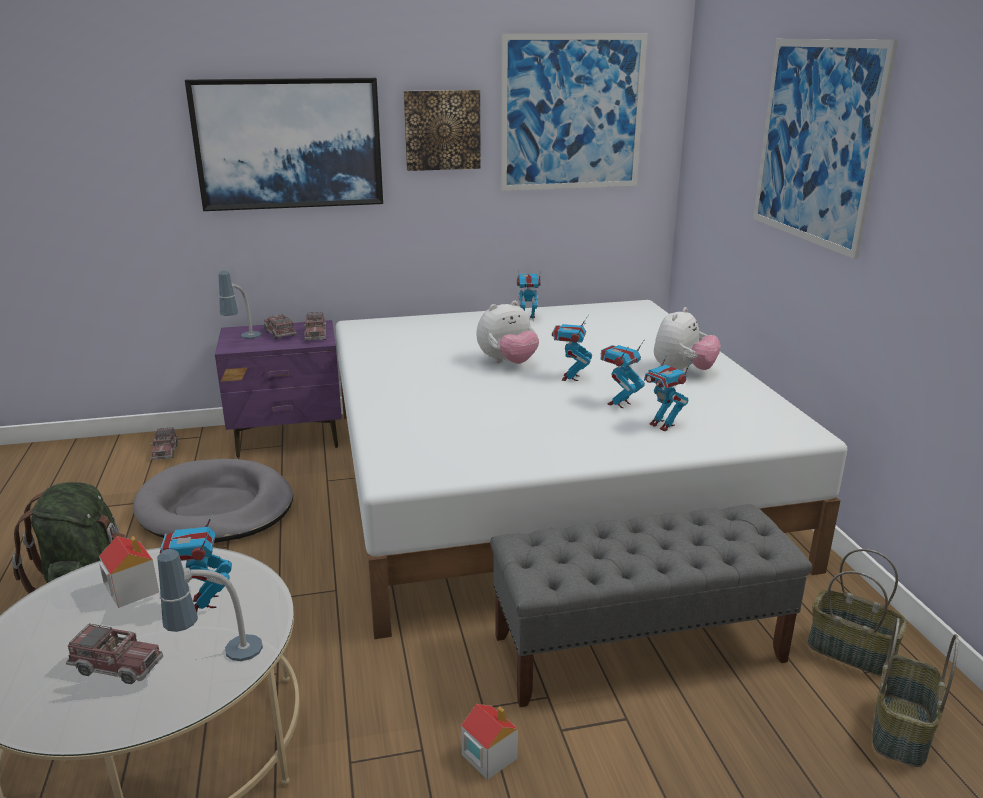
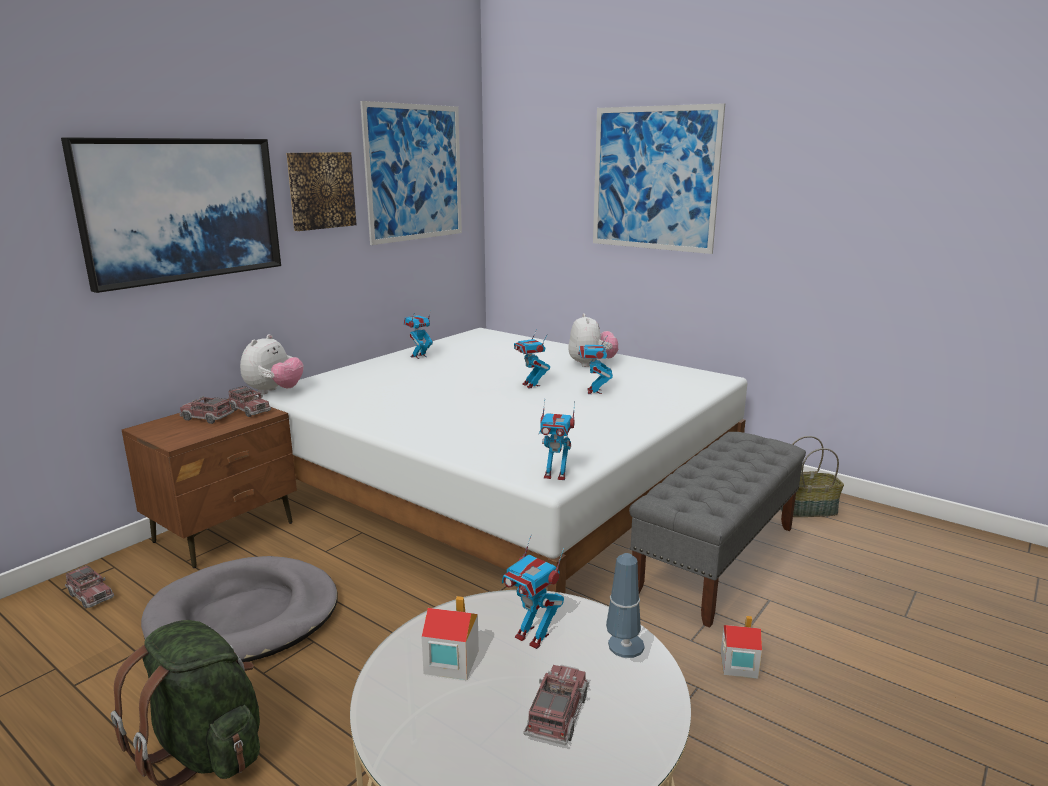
camera: 40 degrees left, 5 degrees down
toy truck [66,624,163,684] -> toy truck turned 45 degrees counterclockwise [524,665,589,745]
purple nightstand [215,320,342,457] -> brown nightstand [122,399,297,568]
table lamp [218,270,261,339] -> none
plush toy [477,301,539,364] -> plush toy moved to [240,334,304,394]
toy robot [644,351,692,431] -> toy robot moved to [539,399,575,480]
basket [872,618,959,767] -> none

